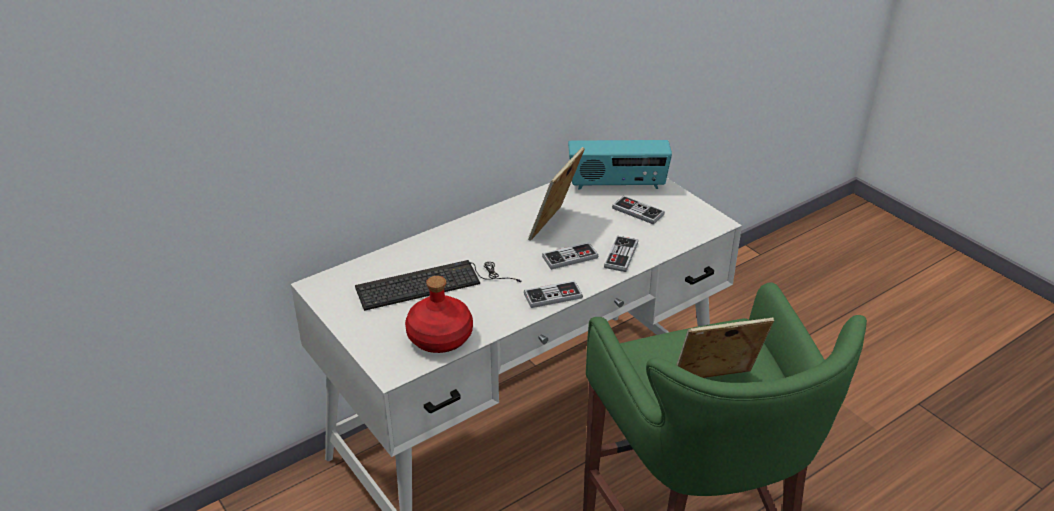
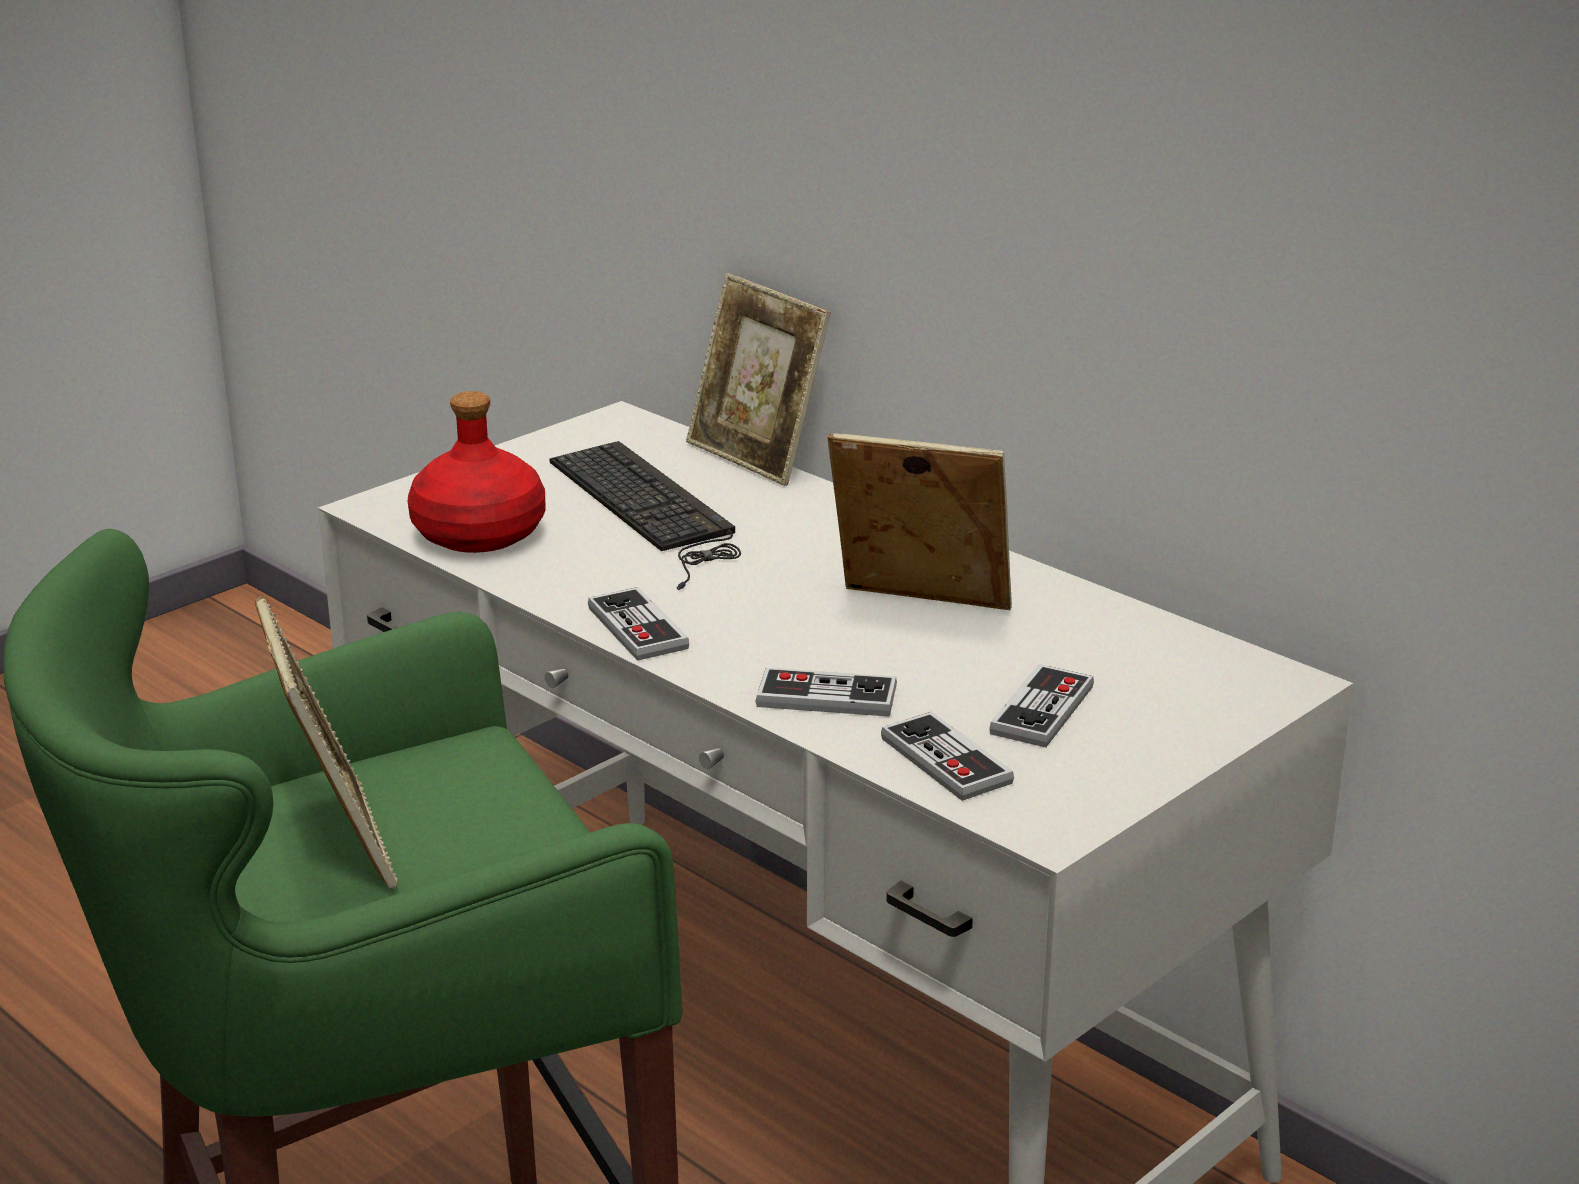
camera: 80 degrees right, 10 degrees down
game controller [542,242,599,270] -> game controller moved to [881,711,1014,801]
radio [568,140,672,190] -> none
none -> picture frame [686,273,831,486]

